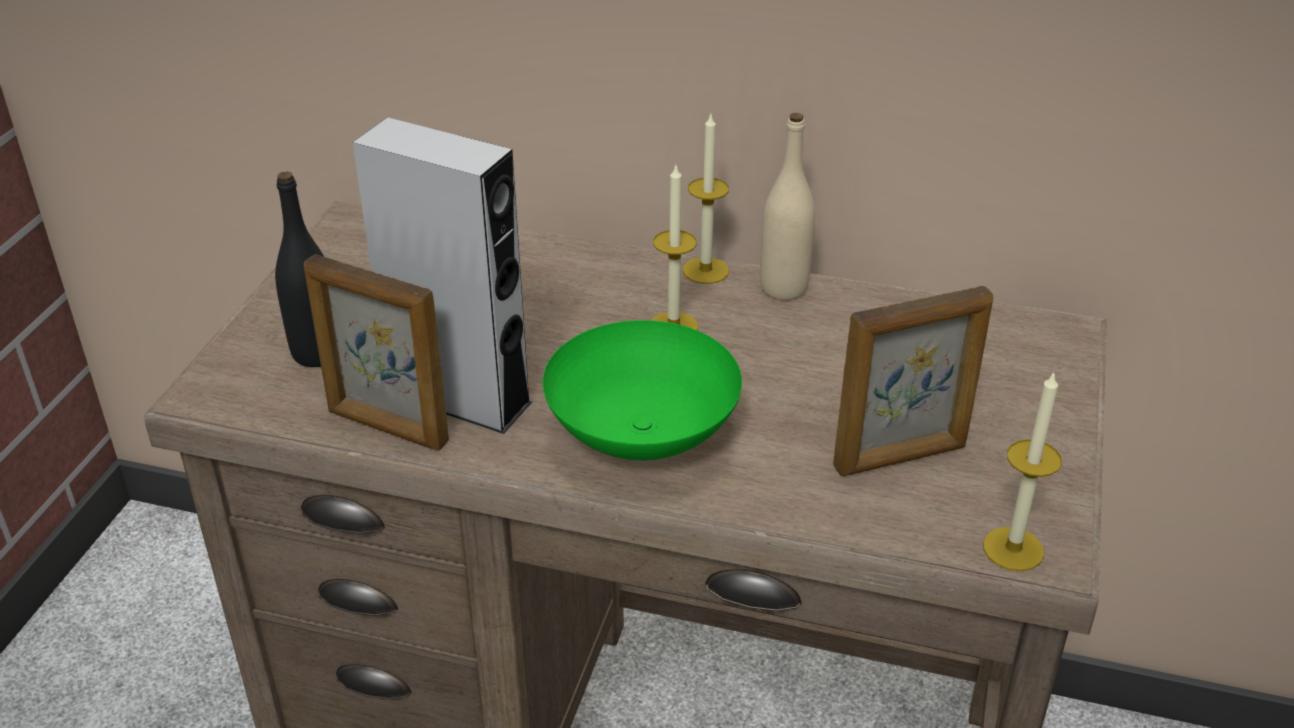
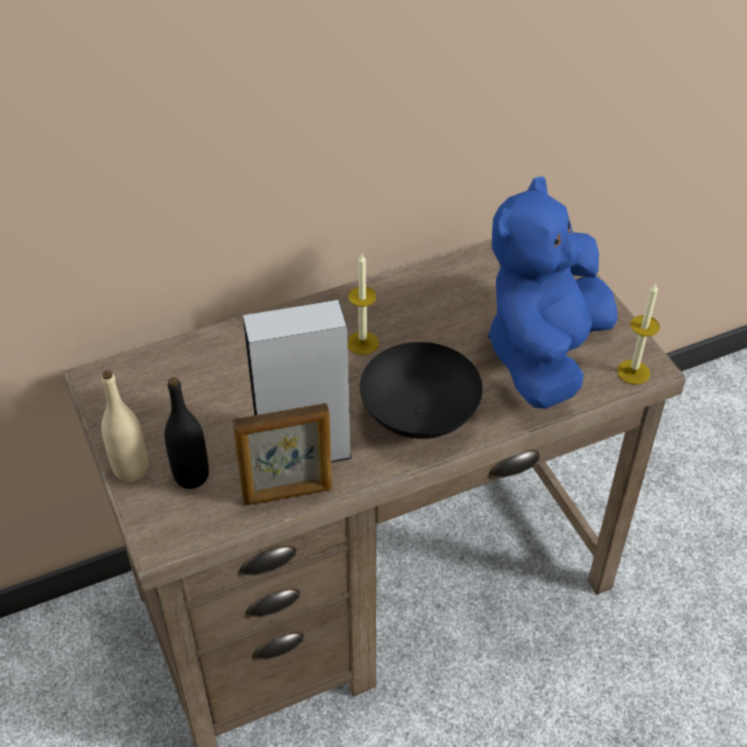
camera: 40 degrees left, 10 degrees up
green bowl [543,320,742,460] -> black bowl [360,342,483,439]
candle [683,112,729,284] -> none
beige bottle [760,113,815,300] -> beige bottle moved to [101,370,148,482]
picture frame [833,286,993,476] -> blue plush toy [488,176,618,409]

